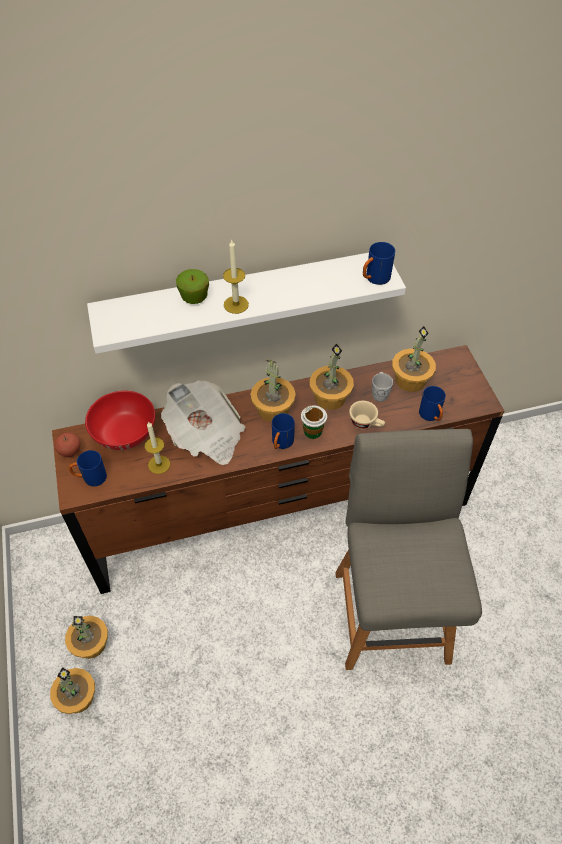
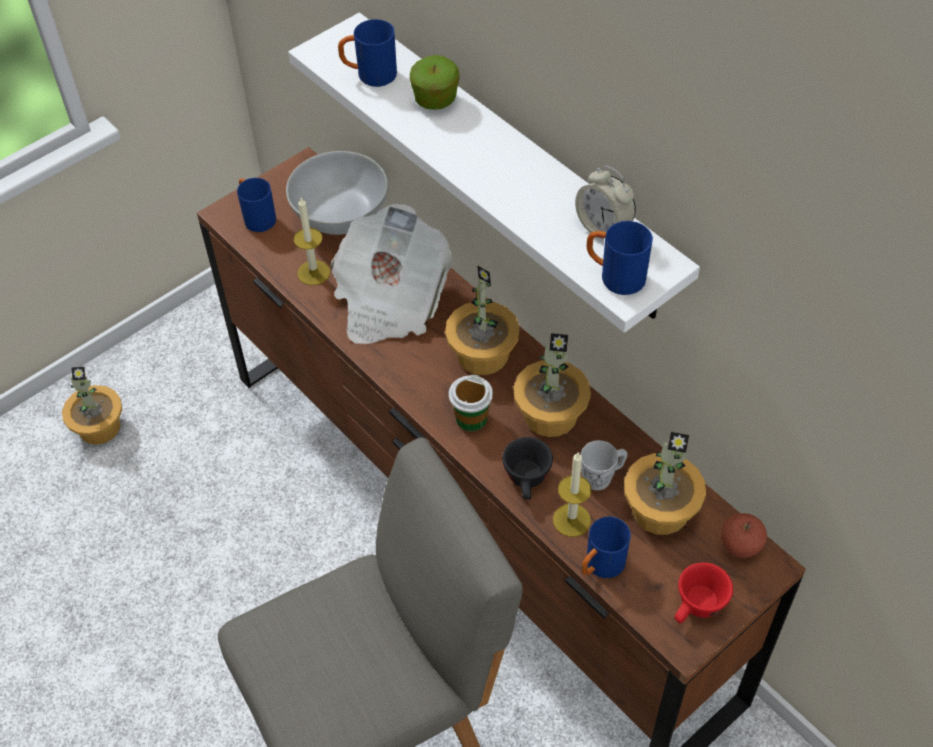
camera: 65 degrees right, 0 degrees up
apple [54,432,80,457] -> apple moved to [721,513,767,558]
potted plant [65,616,108,659] -> none
red bowl [85,390,155,450] -> white bowl [286,151,388,235]
candle [223,240,249,314] -> candle moved to [553,452,592,537]
blue mug [272,413,295,449] -> blue mug moved to [338,19,397,87]
beige cup [349,401,385,430] -> black cup [502,437,553,500]
none -> alarm clock [575,166,636,238]
none -> red cup [675,562,733,624]

